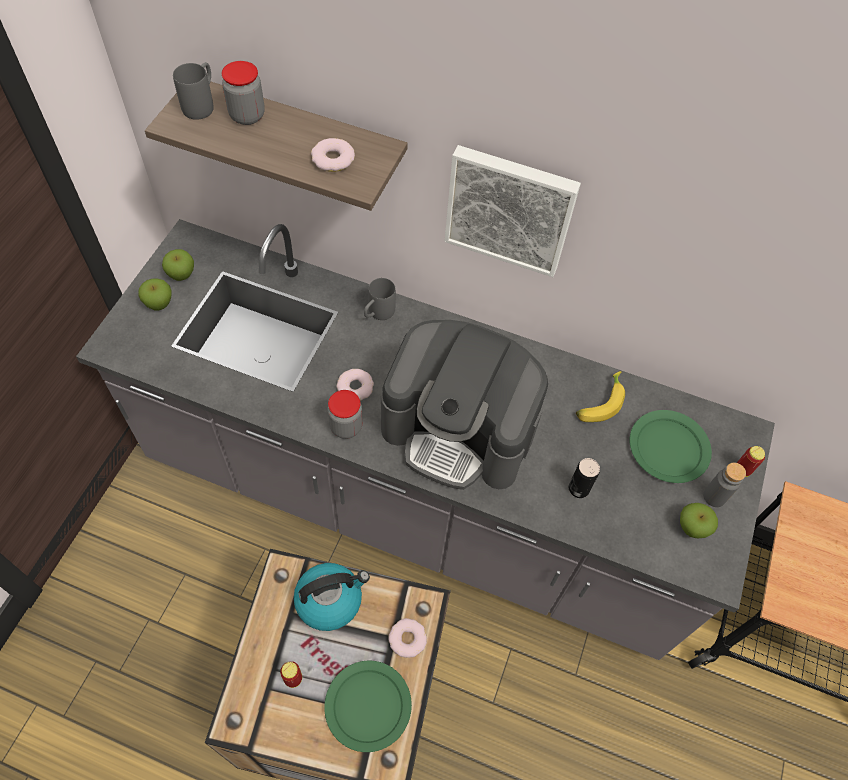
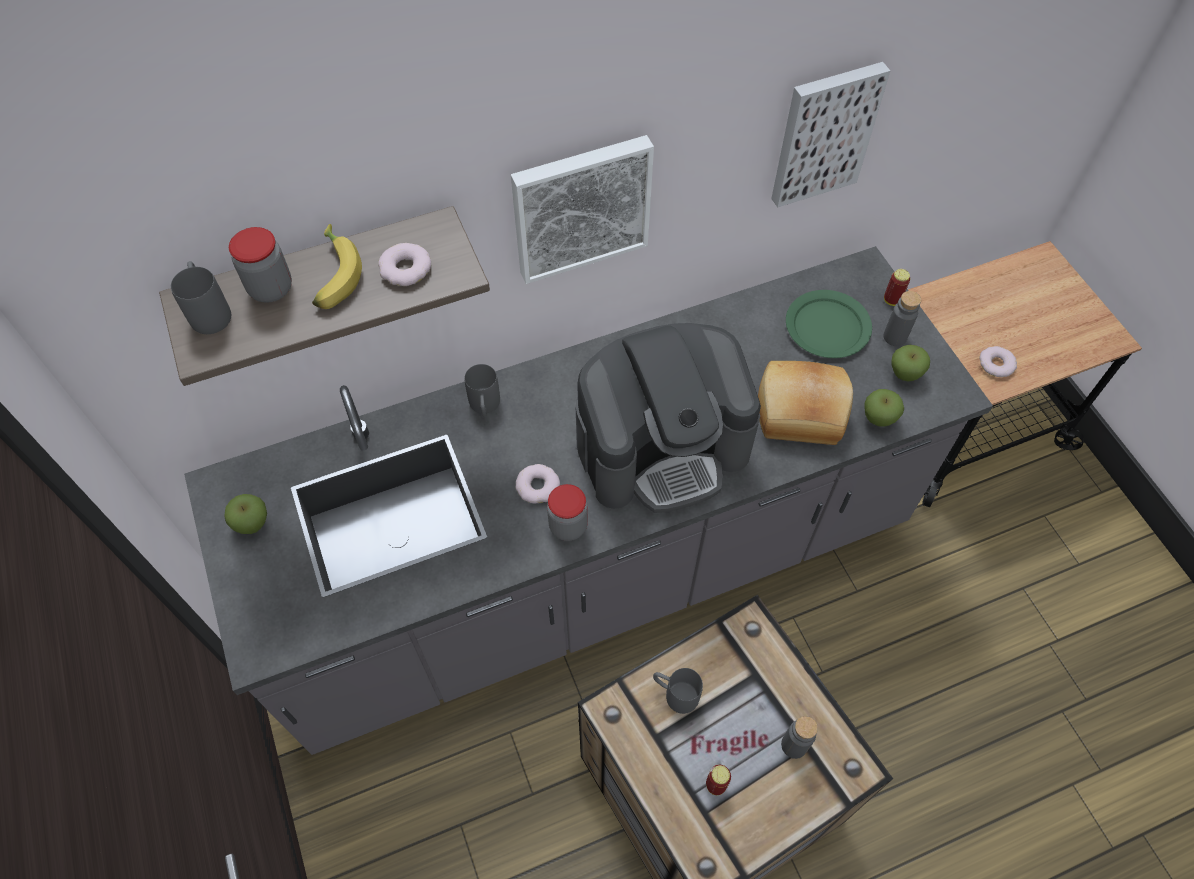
camera: 40 degrees left, 0 degrees up
apple [138,279,172,310] -> apple moved to [864,389,904,427]
kettle [294,563,370,631] -> grey mug [653,668,703,714]
green plate [324,661,412,752] -> grey bottle [781,716,818,759]
donut [388,618,427,658] -> donut moved to [979,346,1017,377]
can [569,458,600,498] -> bread [758,361,853,445]
banana [576,371,625,422] -> banana moved to [312,224,362,309]
none -> picture [771,62,890,208]

